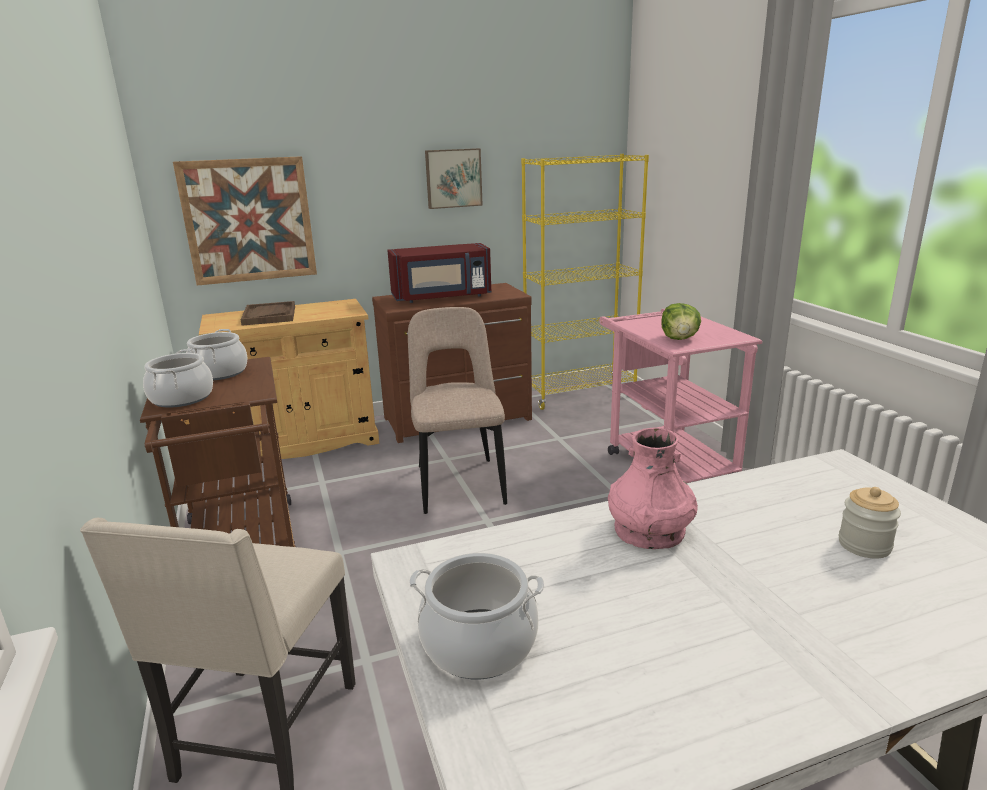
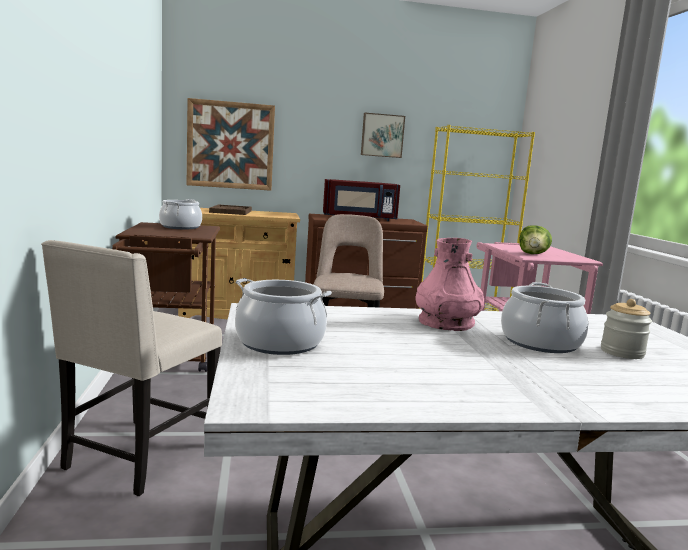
camera: 10 degrees right, 10 degrees down
cooking pot [143,349,213,408] -> cooking pot moved to [501,282,588,353]

